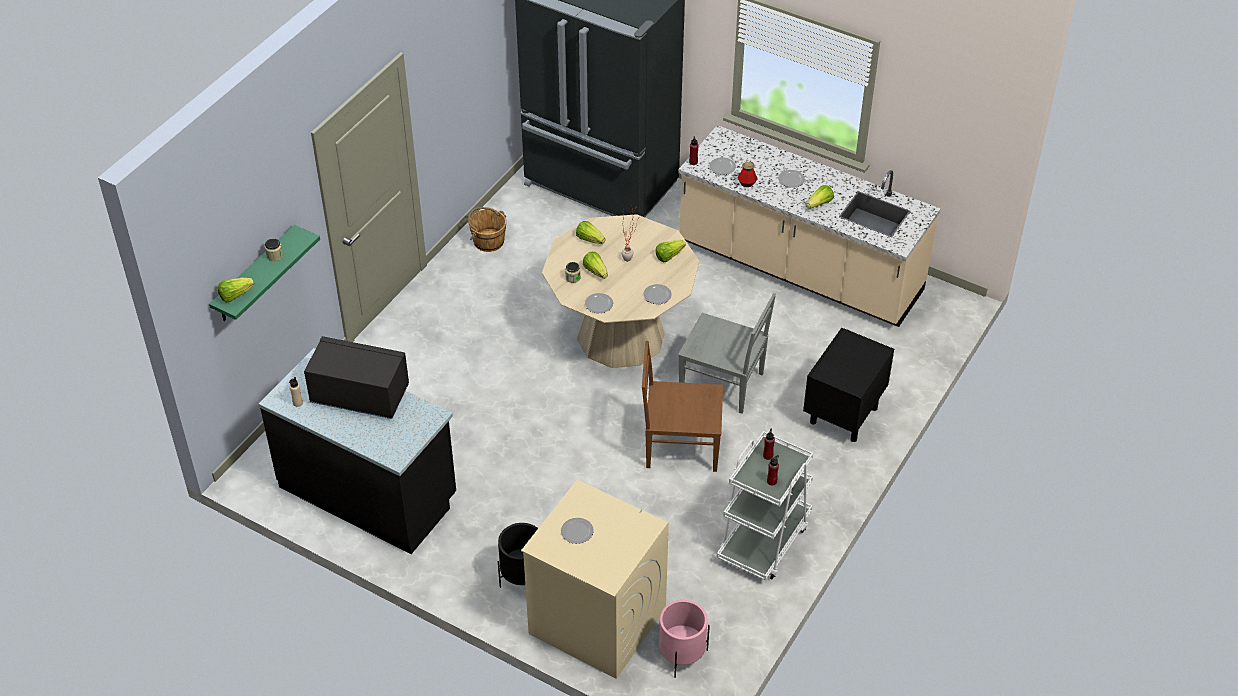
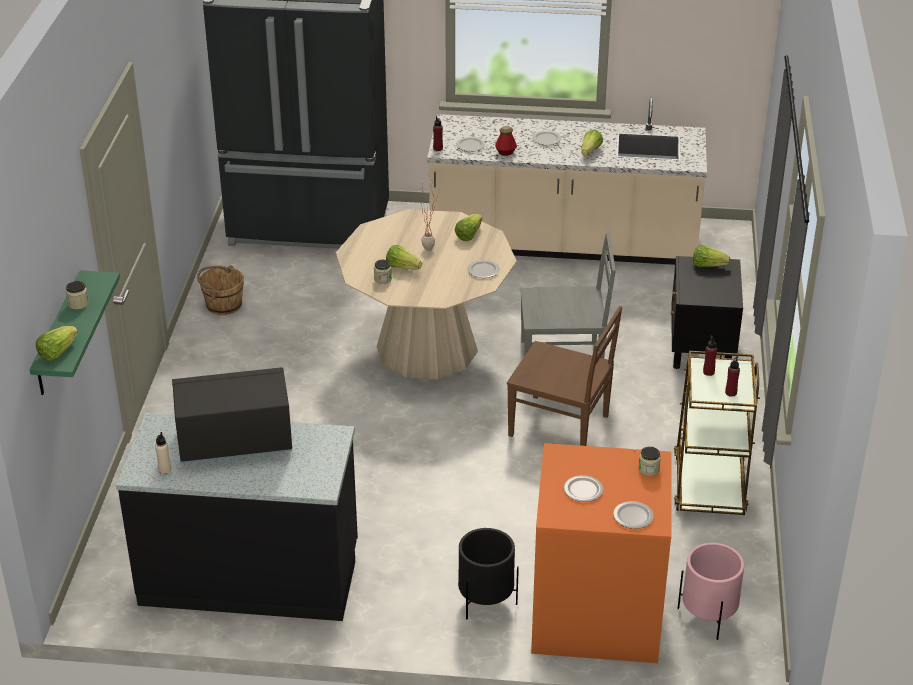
camera: 25 degrees left, 10 degrees down
beige washing machine [521,480,669,679] -> orange washing machine [531,443,672,663]
lettuce [576,221,606,244] -> lettuce moved to [693,245,730,267]
plate [585,293,613,313] -> plate moved to [613,501,654,529]
brown chair [642,341,723,472] -> brown chair turned 135 degrees counterclockwise [507,306,622,446]
white cart [717,431,813,580] -> brown cart [674,351,760,515]
none -> jar [638,447,661,476]

